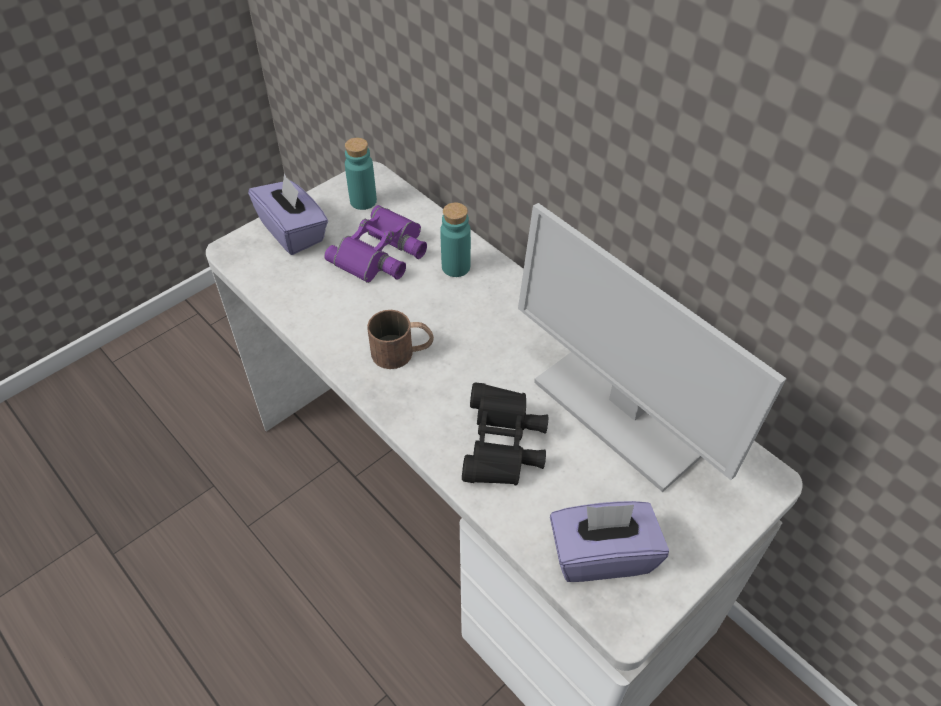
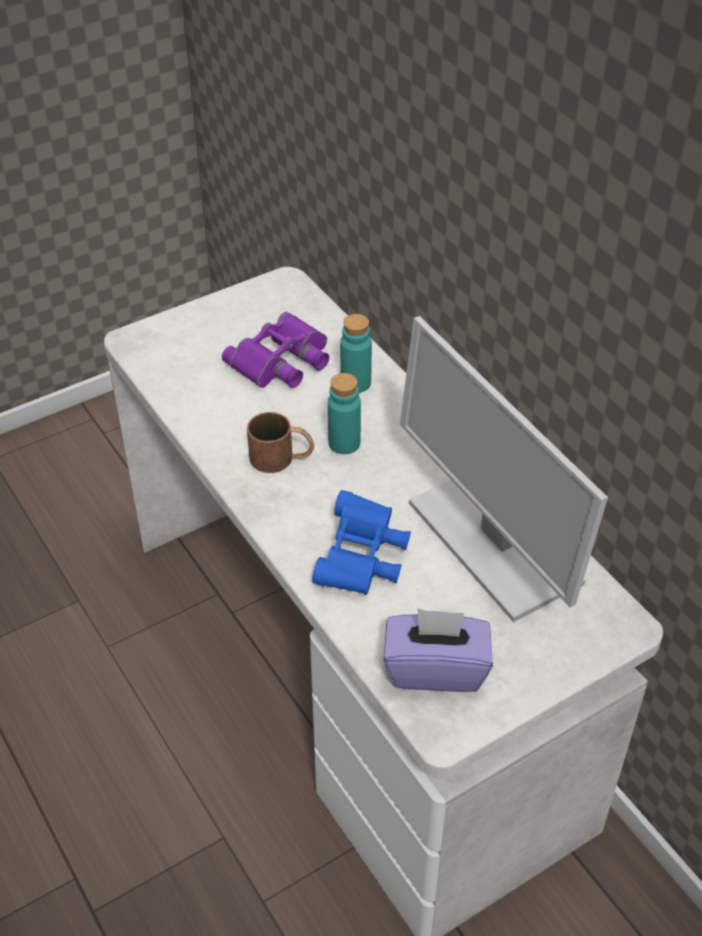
camera: 10 degrees right, 5 degrees down
purple tissue box [248,173,328,255] -> none
turquoise bottle [345,138,377,210] -> turquoise bottle moved to [328,373,361,454]
black binoculars [462,383,548,486] -> blue binoculars [312,490,411,595]

